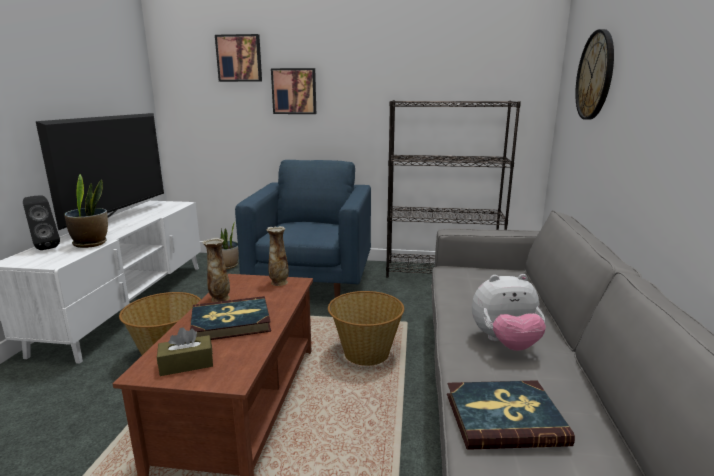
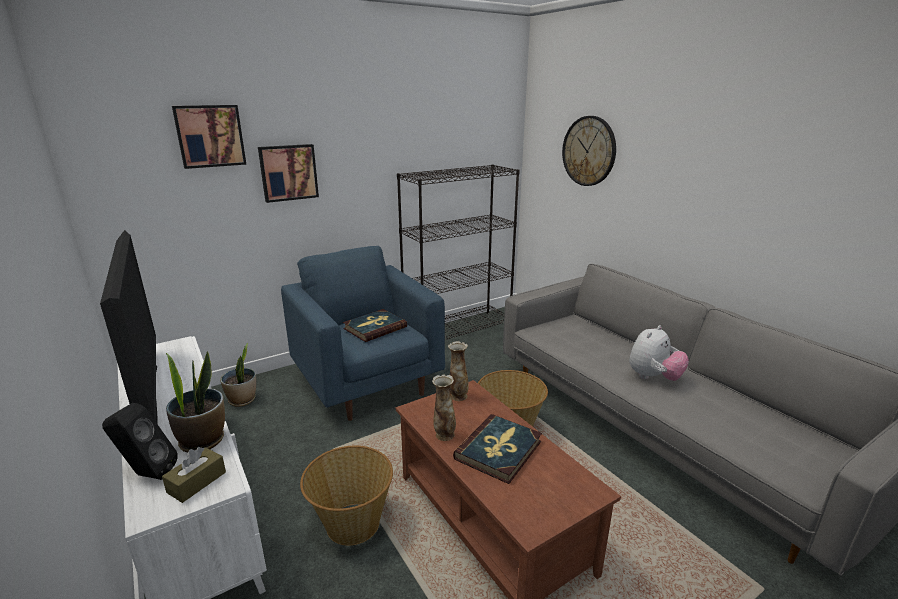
camera: 40 degrees left, 5 degrees up
brown tissue box [157,327,213,376] -> brown tissue box moved to [162,447,226,503]
book [447,380,575,450] -> book moved to [343,309,407,342]

